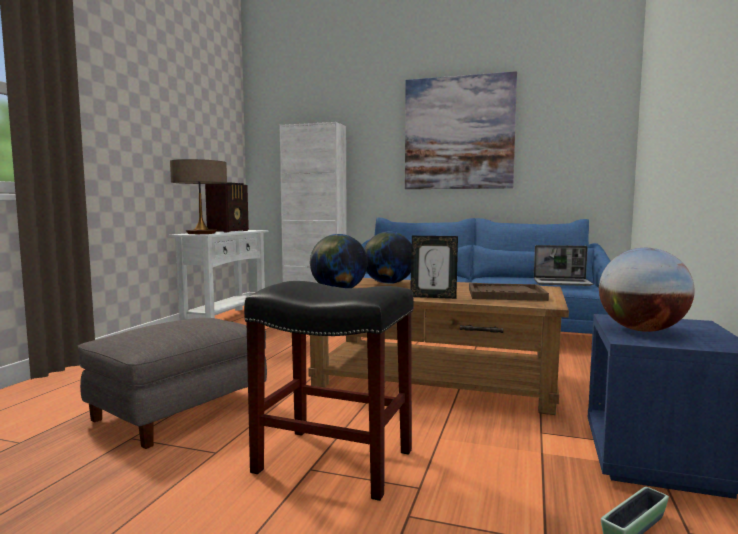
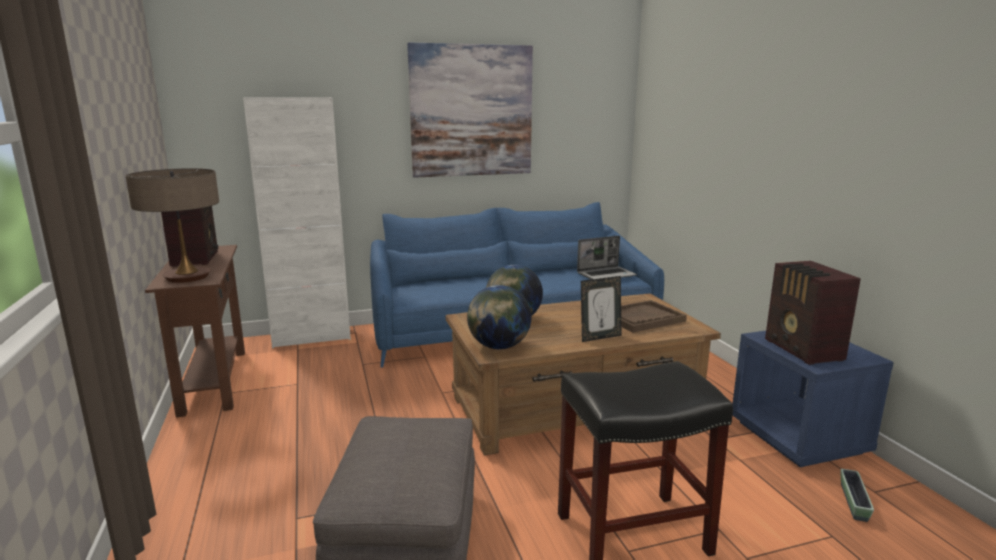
camera: 35 degrees left, 10 degrees up
white console table [169,230,269,320] -> brown console table [145,245,245,417]
globe [599,248,695,332] -> radio [765,261,861,365]

